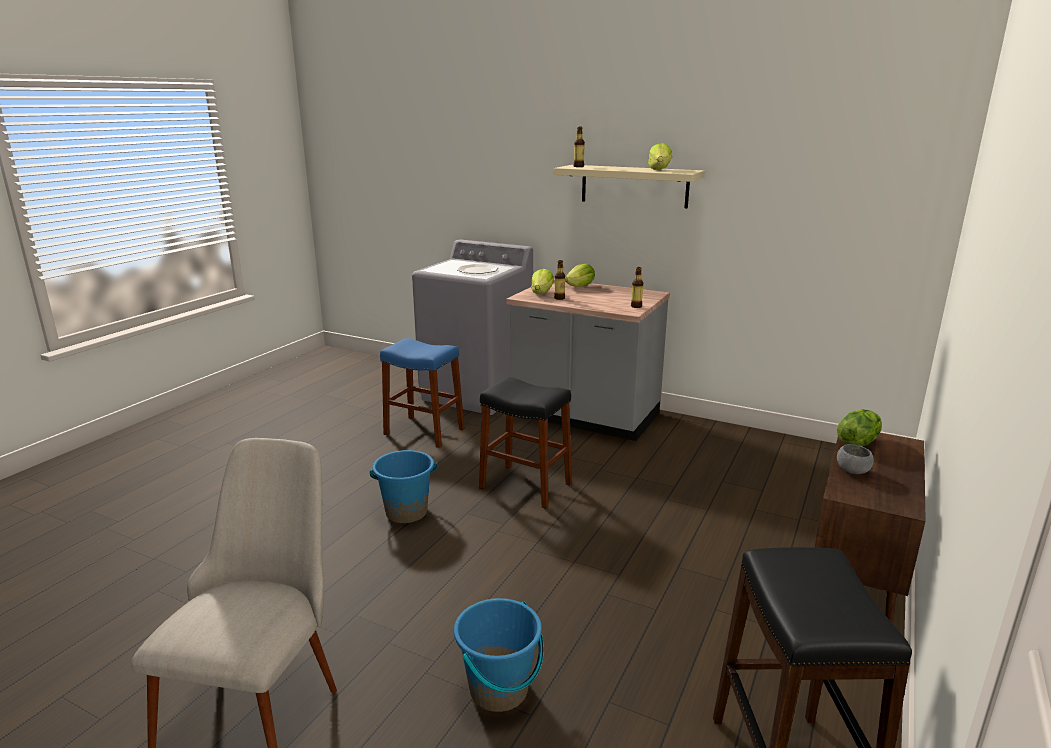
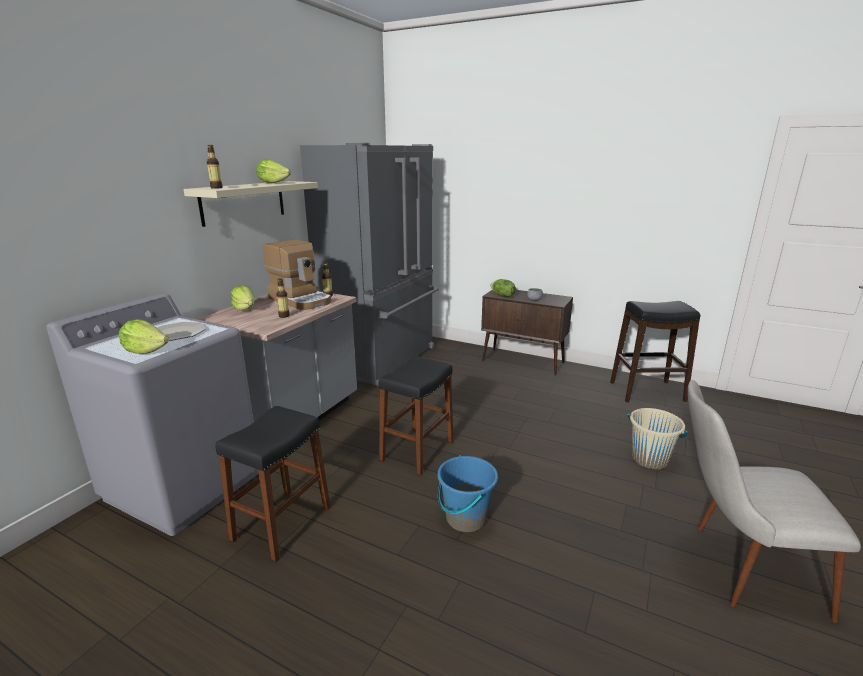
camera: 90 degrees left, 0 degrees up
blue stool [380,338,464,448] -> black stool [215,406,330,562]
blue bucket [454,598,544,712] -> beige bucket [628,408,687,470]
lettuce [531,269,554,294] -> lettuce moved to [119,319,169,354]
none -> coffee machine [263,239,331,310]
none -> grey fridge [300,143,439,386]

